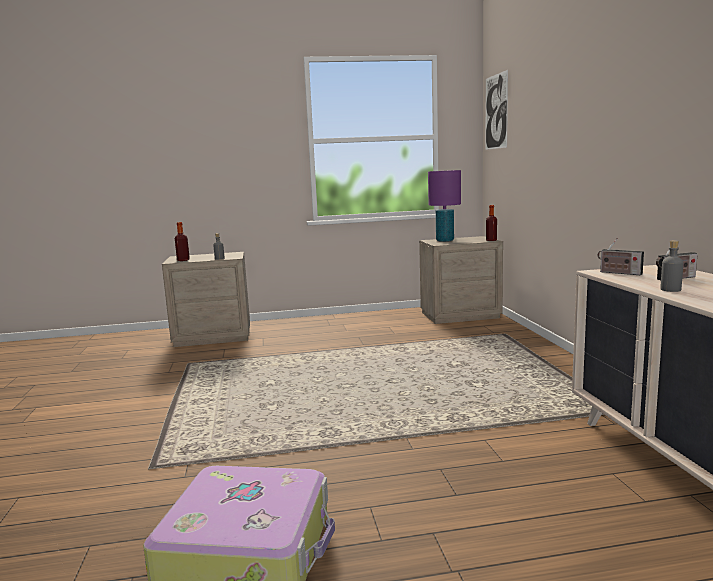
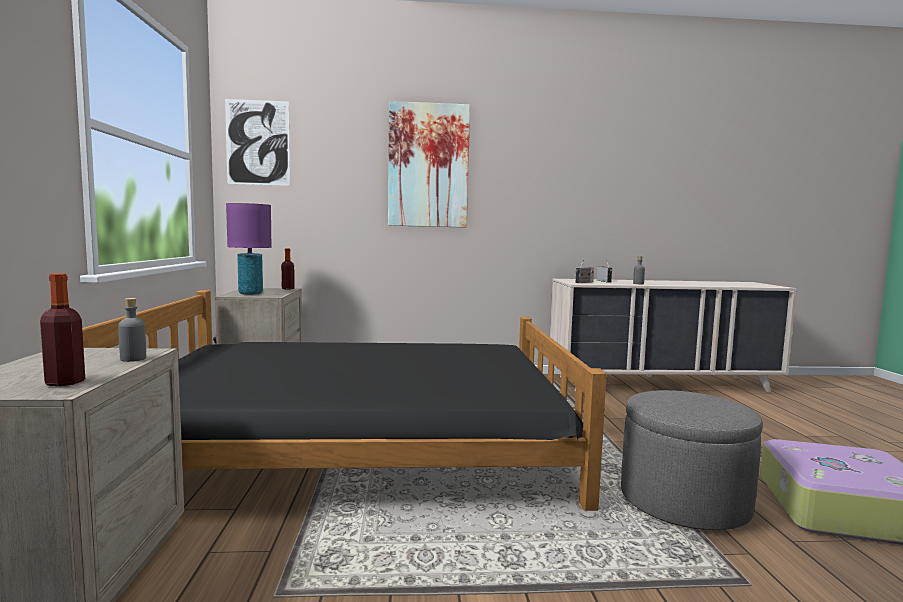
camera: 85 degrees left, 5 degrees down
none -> black bed [82,290,607,511]
none -> picture [388,101,470,228]
none -> grey ottoman [621,390,763,530]

